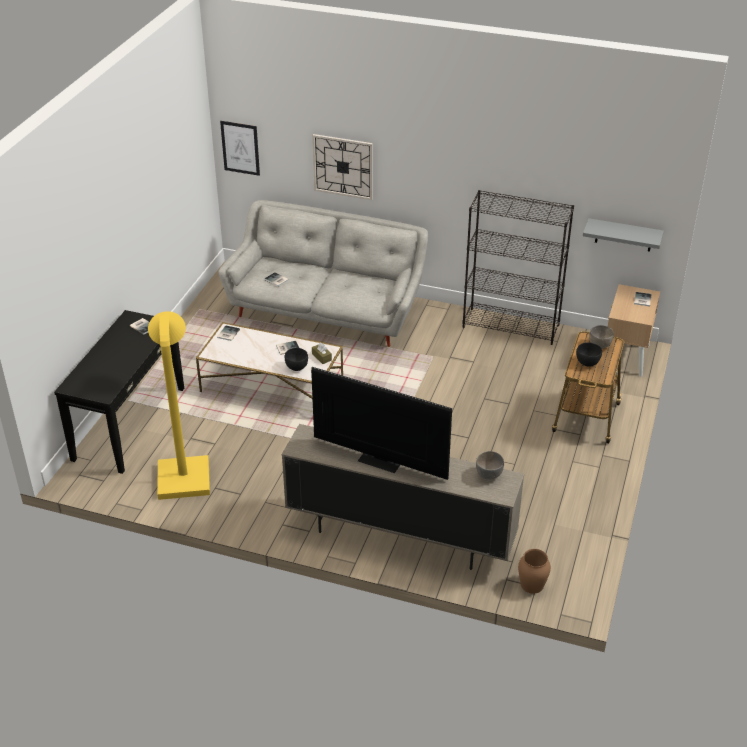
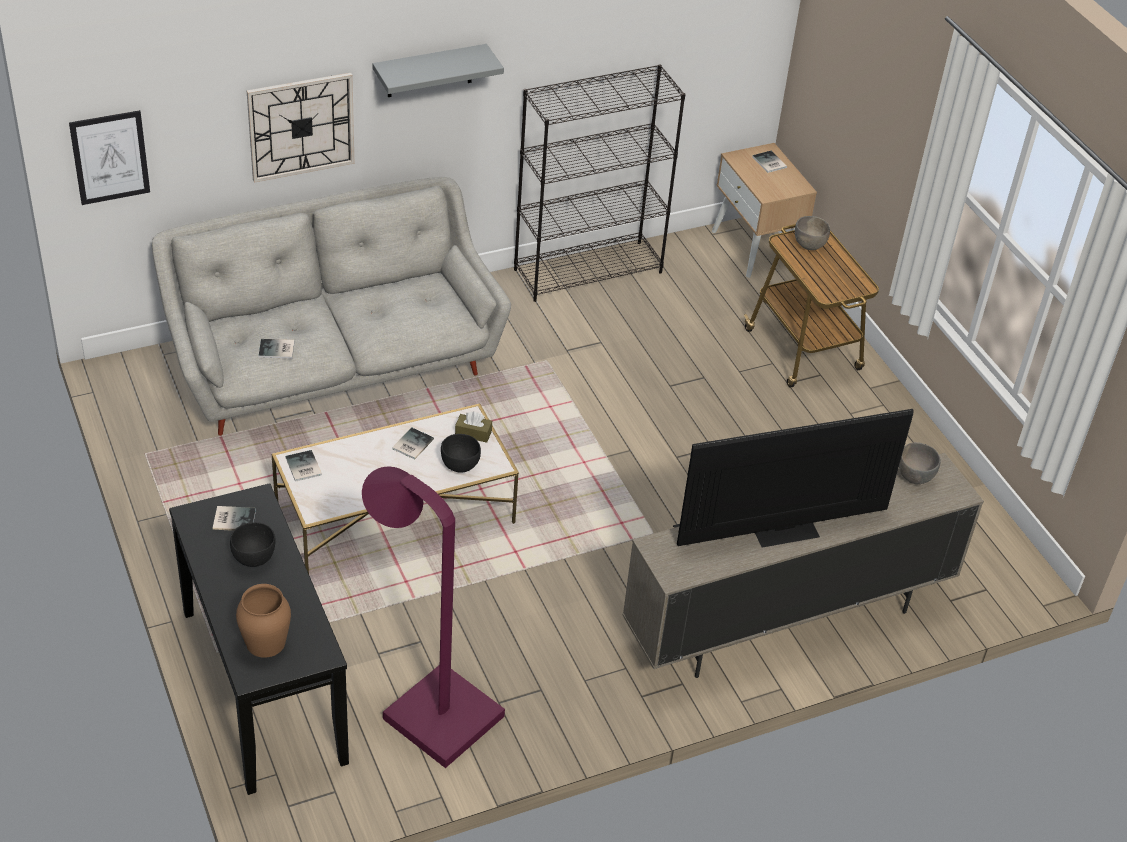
camera: 45 degrees left, 5 degrees up
yellow floor lamp [148,311,210,500] -> purple floor lamp [362,466,505,768]
brown vase [518,549,551,594] -> brown vase moved to [236,584,291,658]
black bowl [576,342,602,367] -> black bowl moved to [230,522,275,567]
grey shelf [583,218,664,252] -> grey shelf moved to [373,44,504,97]

